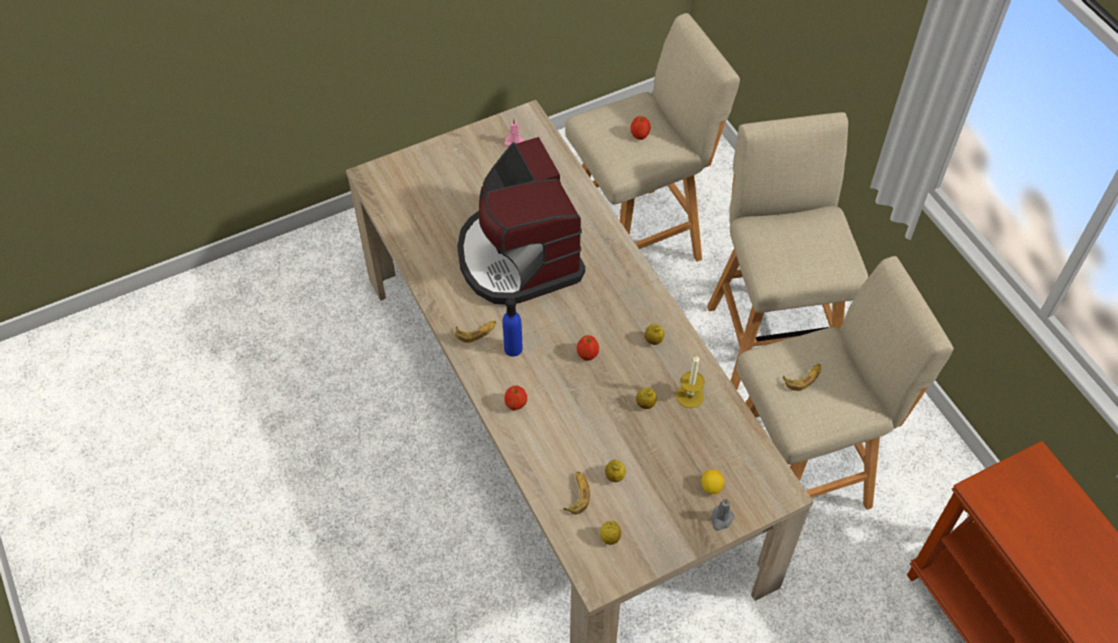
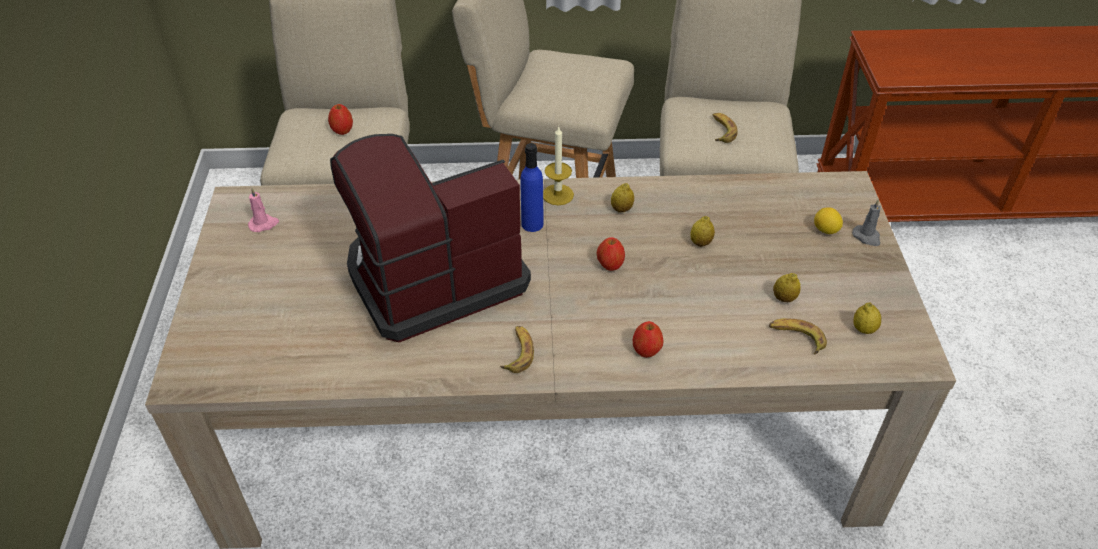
camera: 65 degrees left, 10 degrees down
coffee machine [457,137,585,304] -> coffee machine turned 150 degrees clockwise [330,134,531,342]
blue bottle [503,298,522,357] -> blue bottle moved to [520,143,543,232]
candle [676,356,705,408] -> candle moved to [543,126,574,205]

